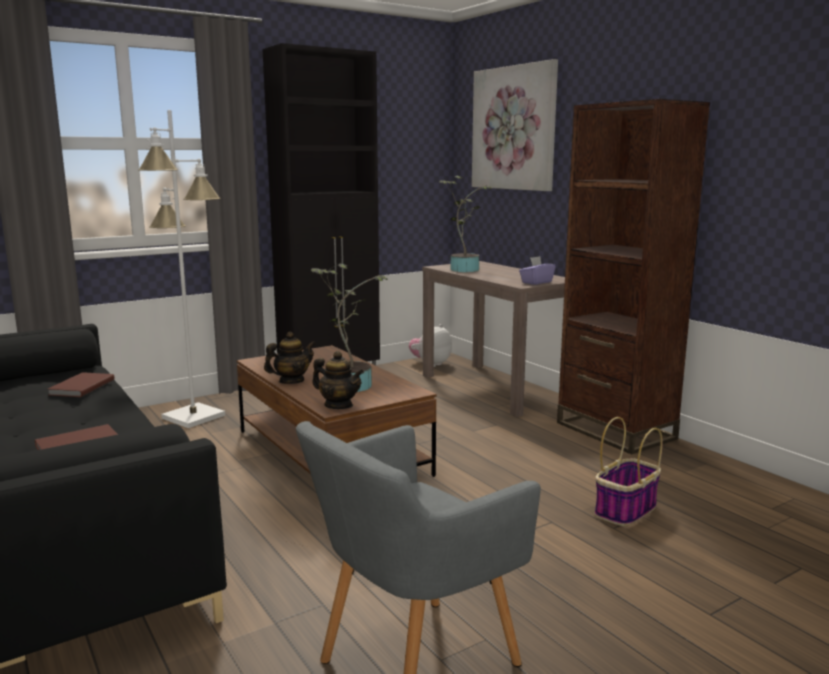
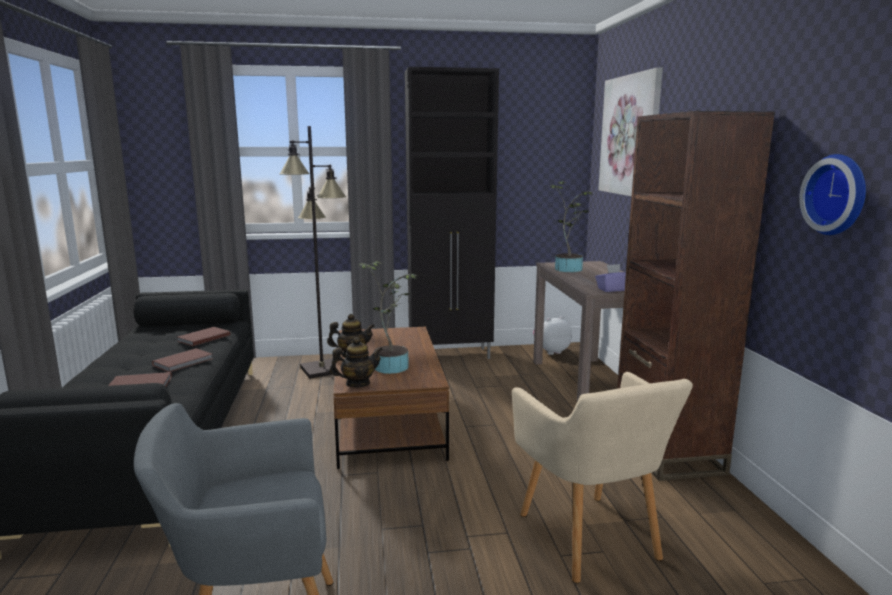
camera: 25 degrees right, 0 degrees up
white floor lamp [138,110,225,428] -> black floor lamp [279,126,346,379]
teapot [312,351,364,409] -> teapot turned 75 degrees counterclockwise [330,337,383,387]
basket [595,417,663,526] -> beige armchair [512,372,693,583]
none -> brown book [152,348,212,372]
none -> wall clock [799,154,866,235]

